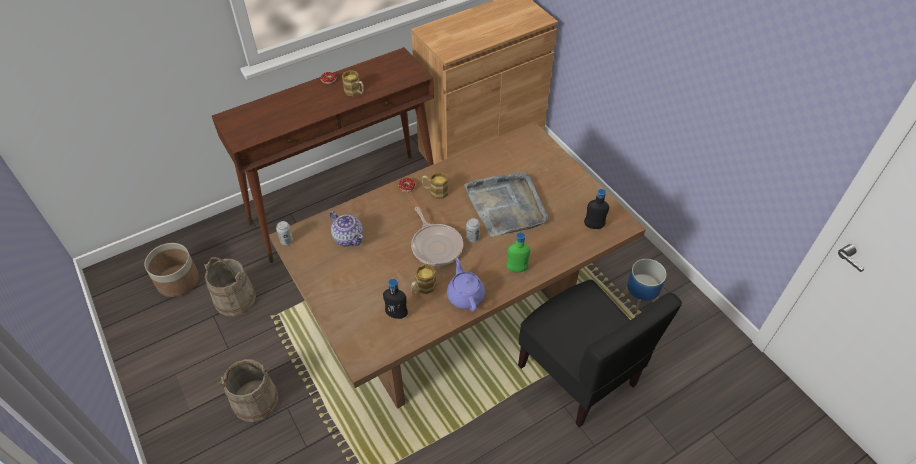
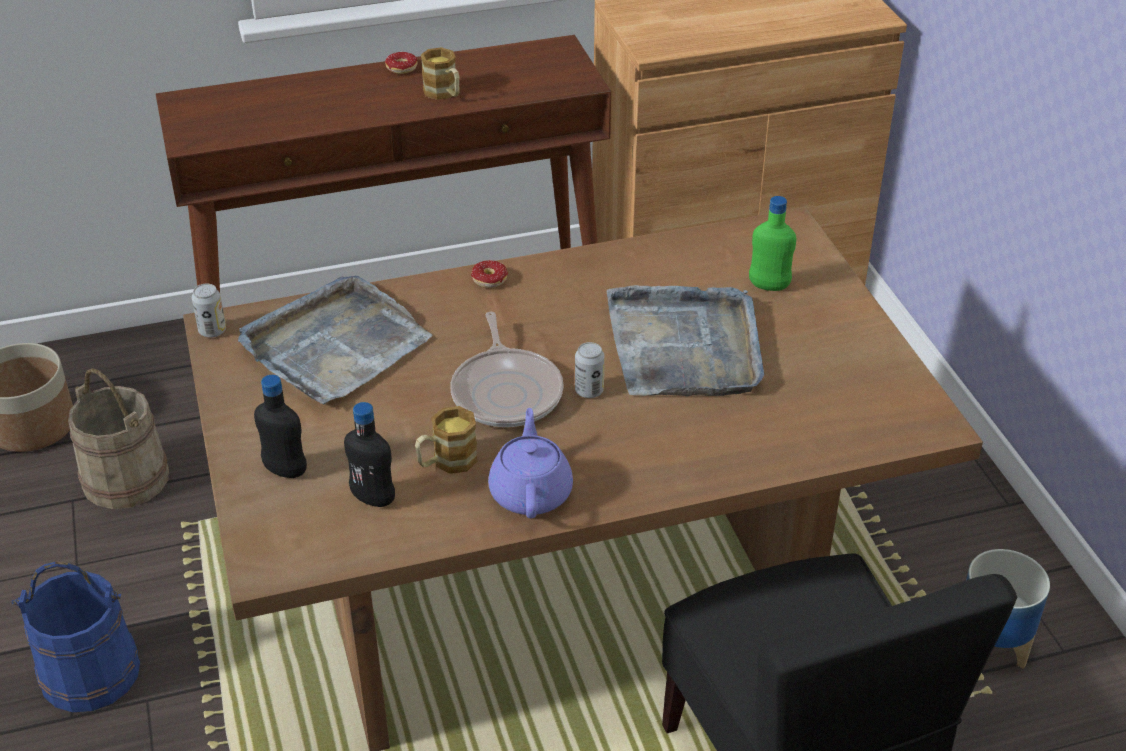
camera: 15 degrees right, 10 degrees down
beige bucket [217,359,279,422] -> blue bucket [12,562,140,712]
teapot [329,211,363,246] -> grey tray [238,276,432,405]
mug [422,172,448,199] -> none
green bottle [506,232,530,272] -> green bottle moved to [749,196,796,291]
black bottle [584,189,609,229] -> black bottle moved to [254,375,307,478]

